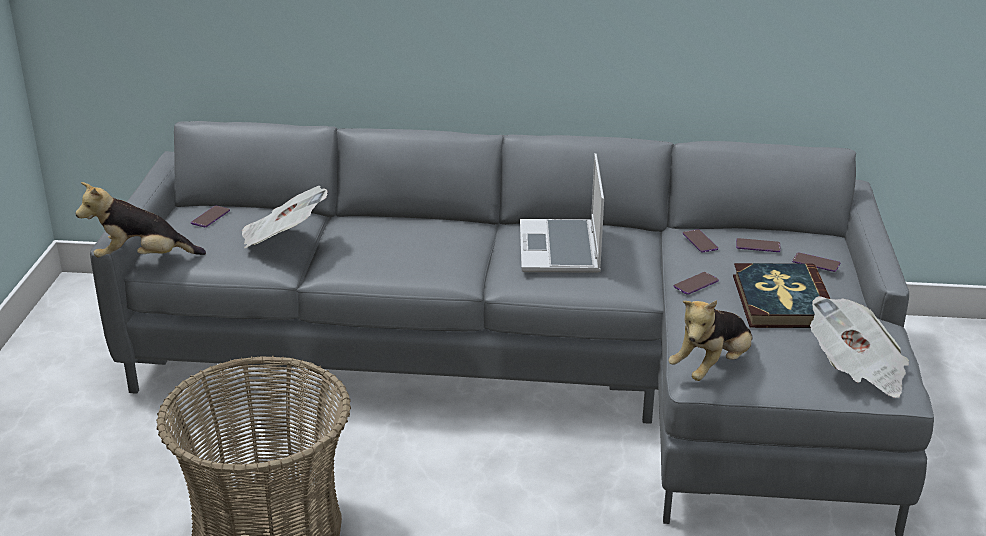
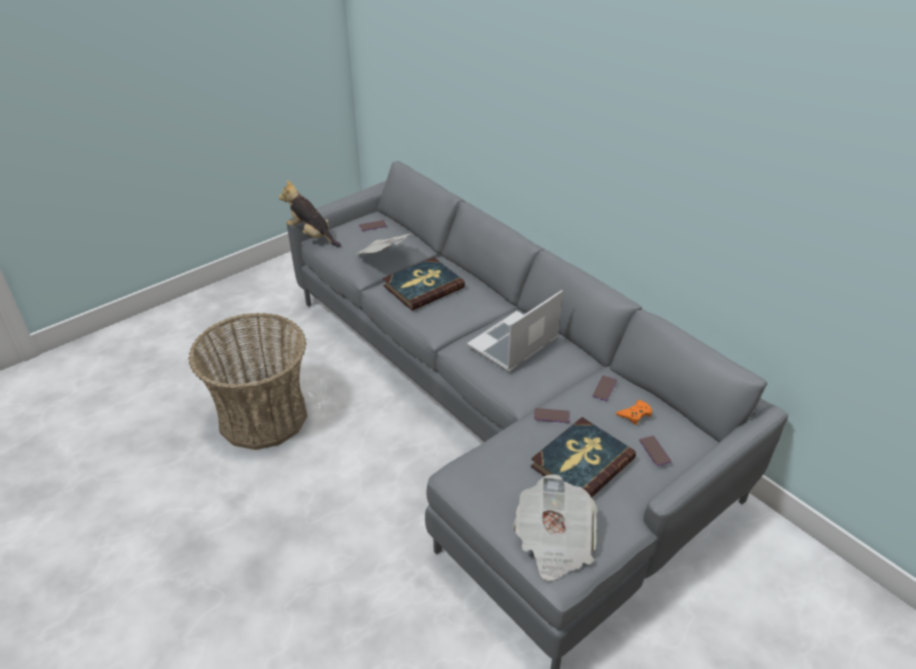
camera: 45 degrees right, 10 degrees up
plush toy [668,300,753,381] -> none
phone [736,238,781,252] -> orange game controller [616,400,652,425]
none -> book [383,257,465,311]

